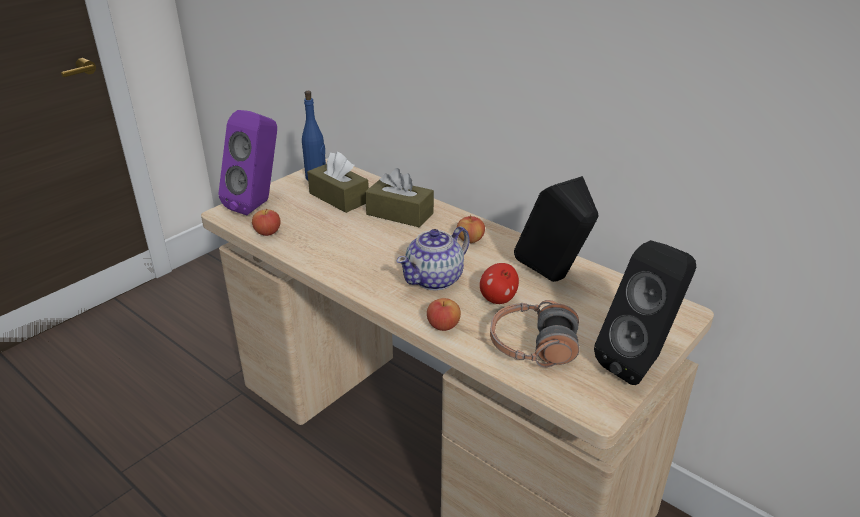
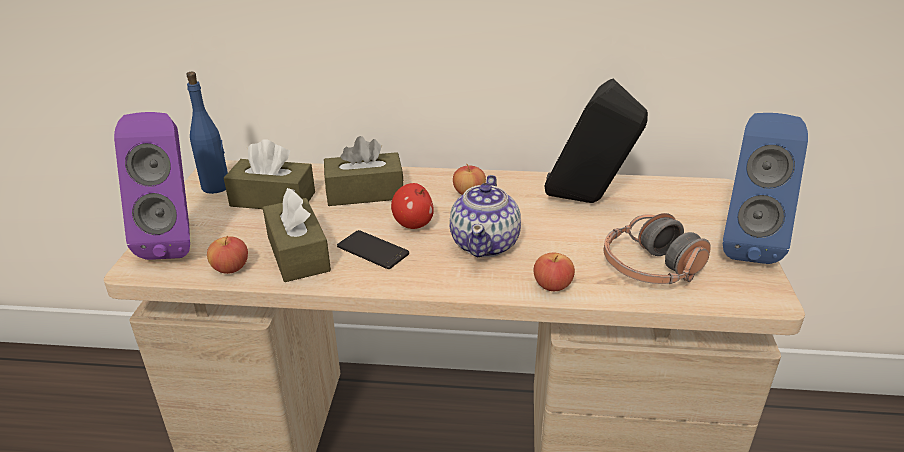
camera: 35 degrees left, 0 degrees up
apple [480,263,519,304] -> apple moved to [391,183,434,229]
black speaker [594,240,696,385] -> blue speaker [723,113,808,264]
none -> brown tissue box [263,188,331,282]
none -> phone [337,230,409,269]

